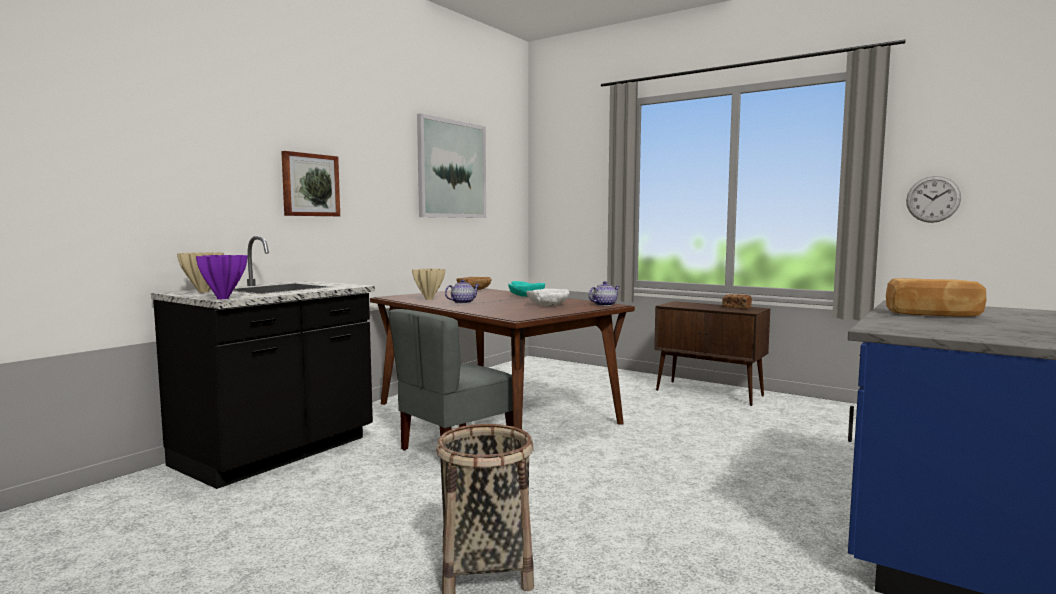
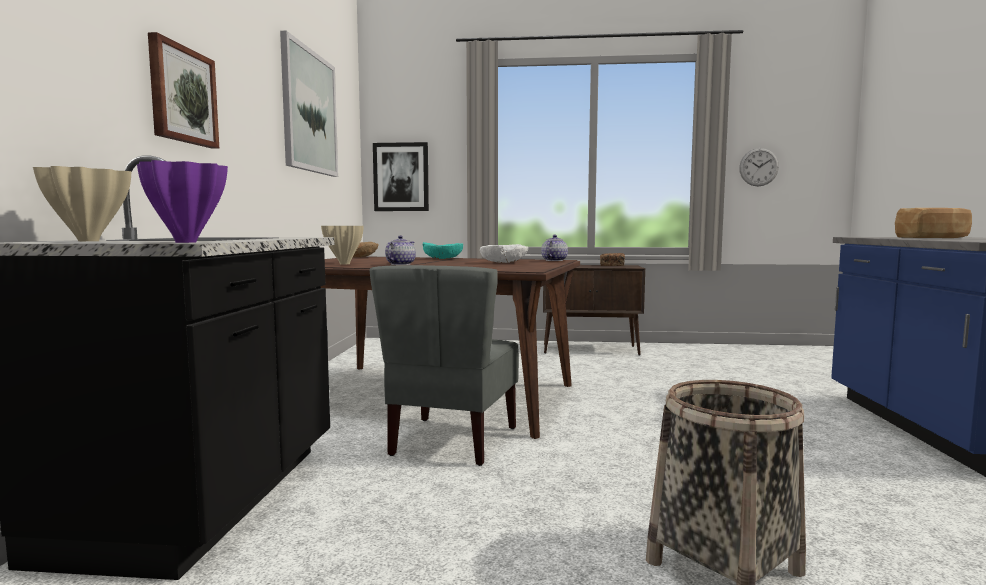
camera: 30 degrees left, 0 degrees up
none -> picture [373,142,429,211]

